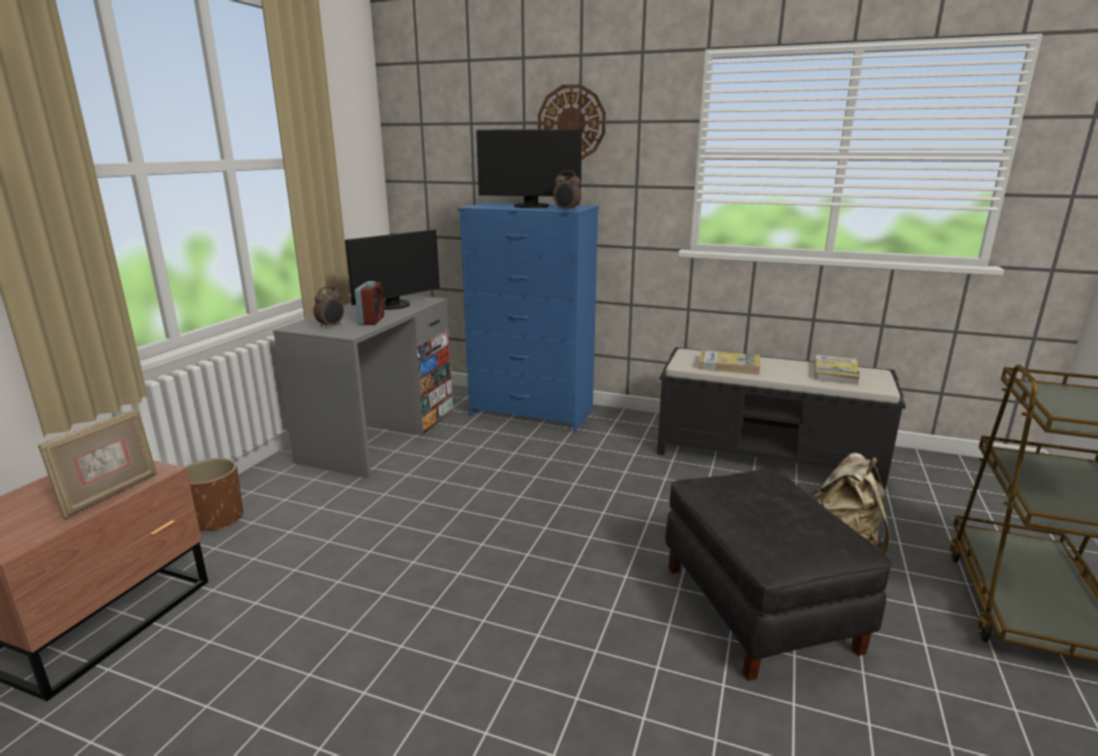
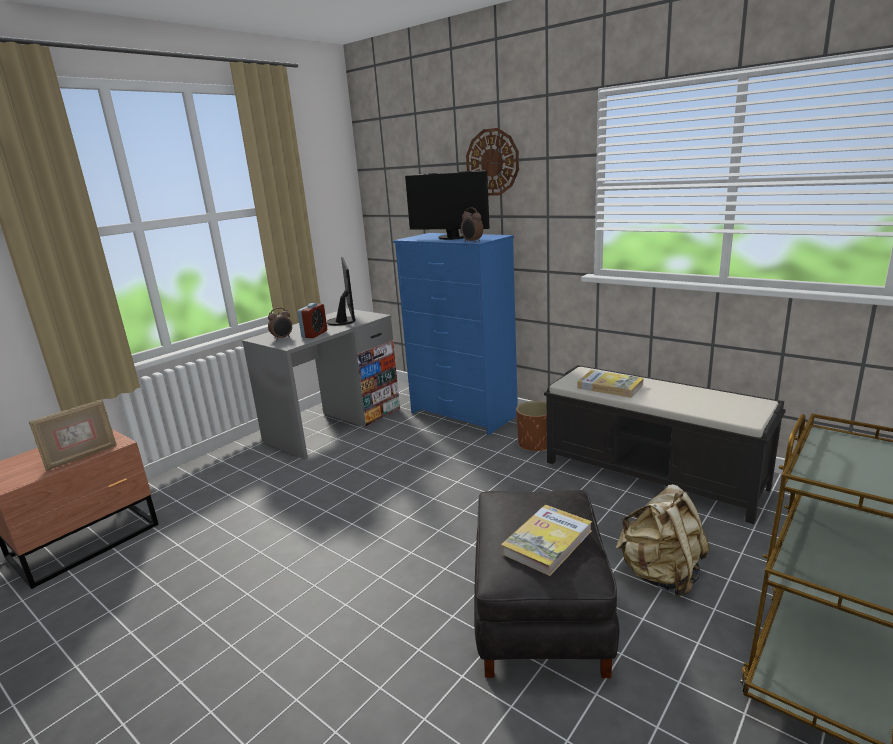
camera: 20 degrees right, 0 degrees up
brown planter [185,458,243,531] -> brown planter moved to [516,401,547,451]
monitor [345,229,440,310] -> monitor turned 75 degrees counterclockwise [326,257,356,326]
book [815,354,860,385] -> book moved to [501,505,592,576]

